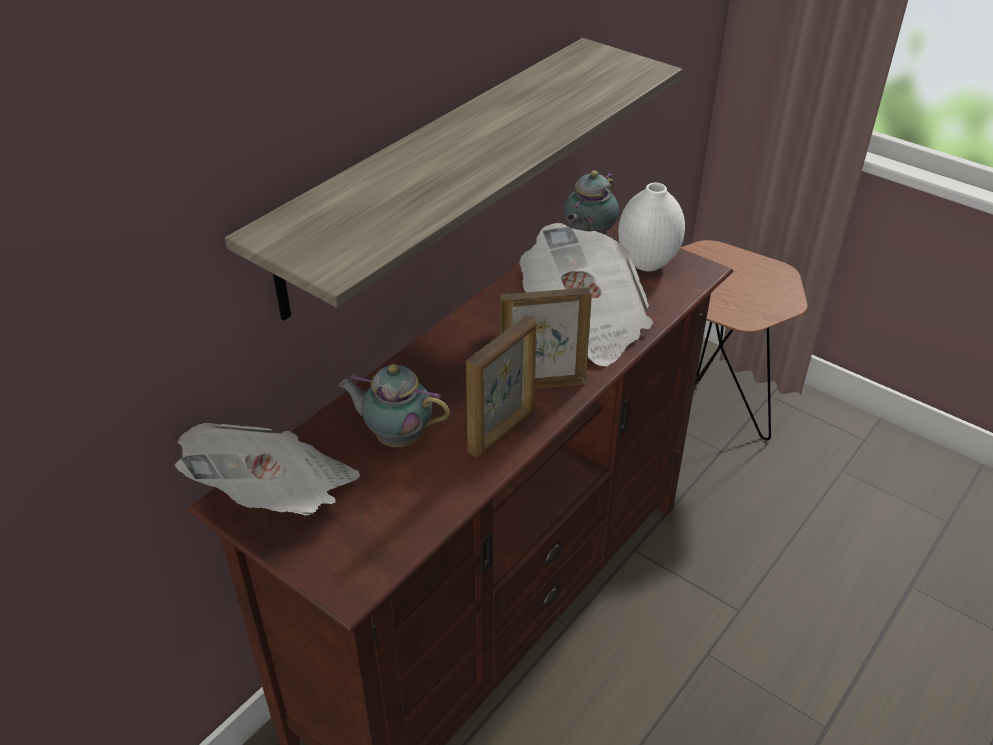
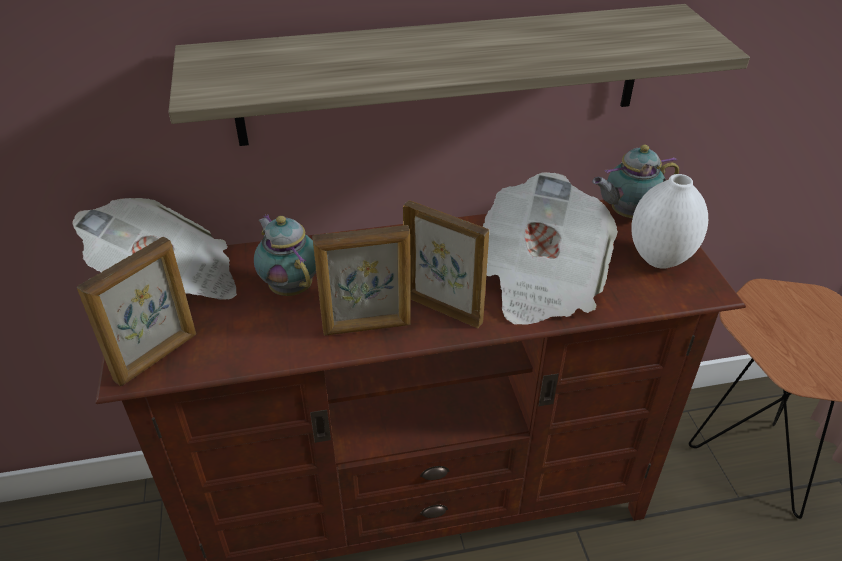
camera: 40 degrees right, 0 degrees up
none -> picture frame [77,237,196,386]

